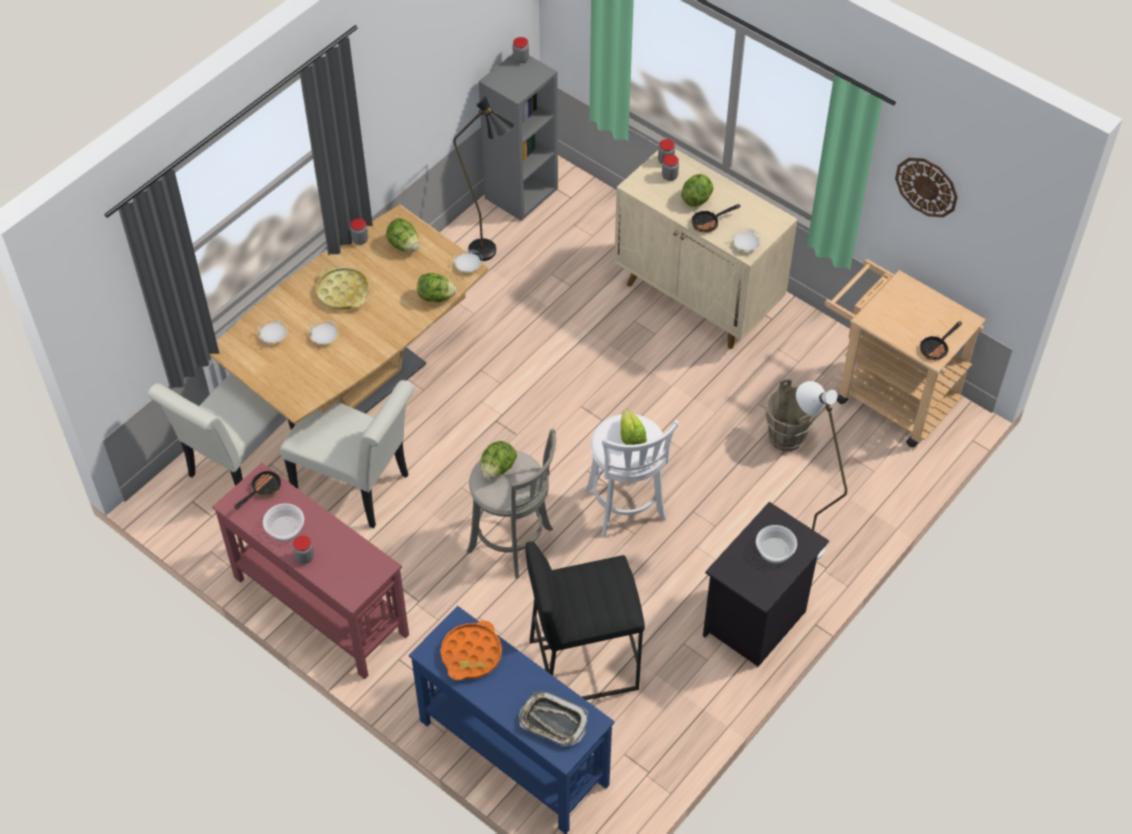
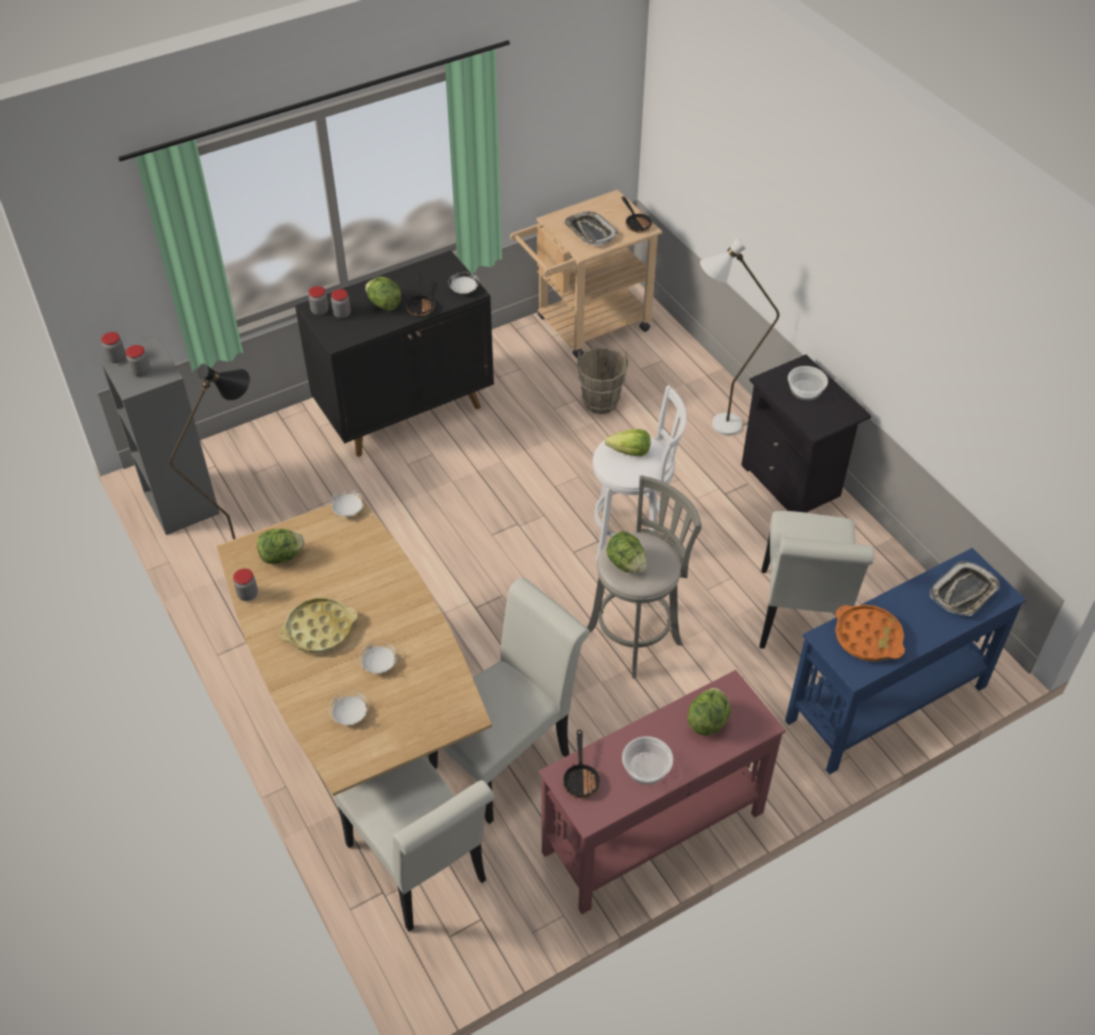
camera: 70 degrees left, 5 degrees down
frying pan [234,469,281,509] -> frying pan turned 150 degrees counterclockwise [562,730,600,799]
jar [293,536,314,564] -> jar moved to [126,345,150,376]
lettuce [417,273,456,302] -> lettuce moved to [687,688,731,736]
black stool [526,541,645,700] -> white chair [760,511,874,649]
beige cabinet [614,149,798,349] -> black cabinet [295,250,494,457]
wall clock [895,158,958,217] -> none
none -> tray [564,212,619,246]

